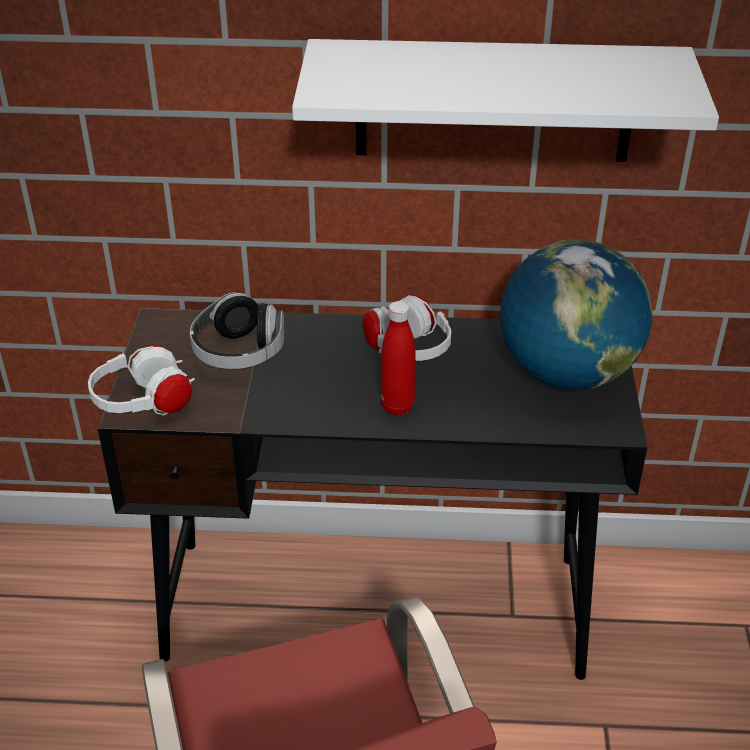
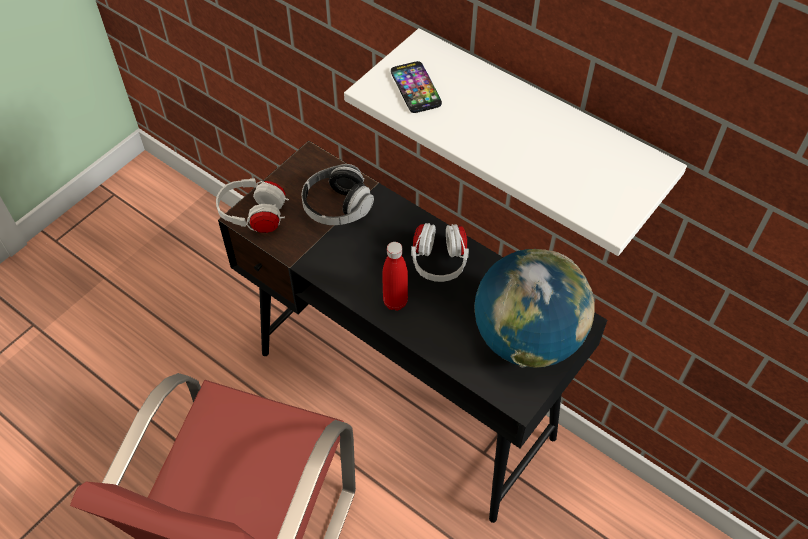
camera: 35 degrees right, 15 degrees up
none -> phone [391,61,442,113]

